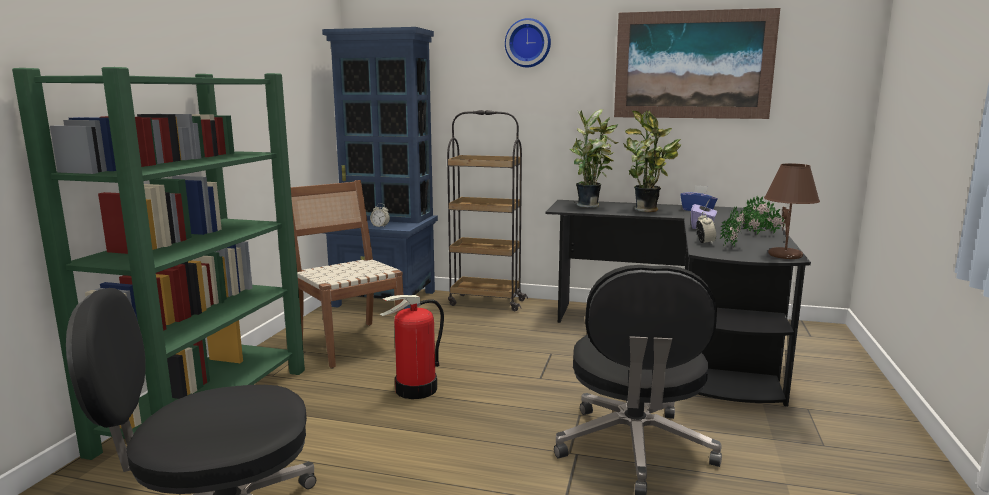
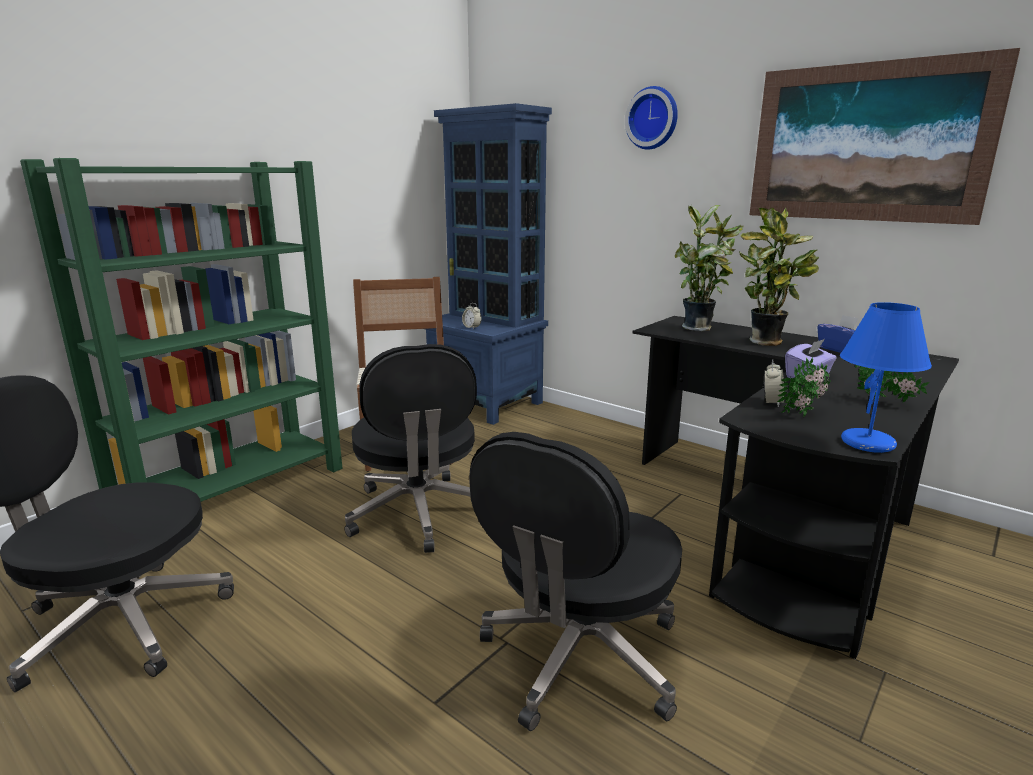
camera: 25 degrees right, 5 degrees up
fire extinguisher [379,295,444,399] -> black office chair [344,344,477,553]
brown cart [447,110,528,311] -> none
brown table lamp [764,163,820,259] -> blue table lamp [840,302,932,453]

